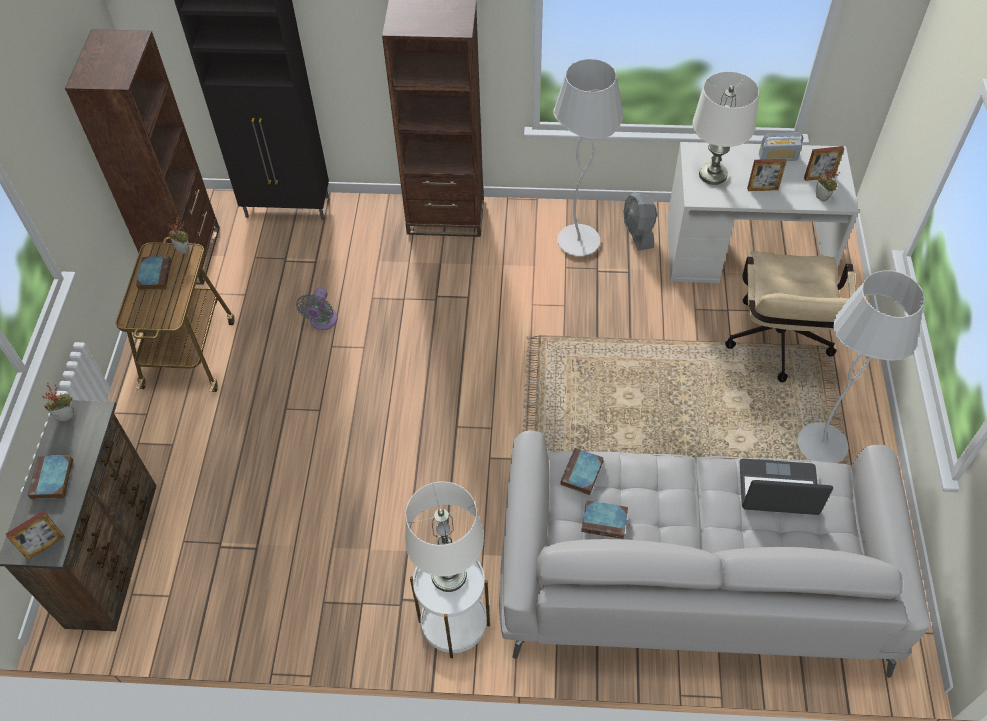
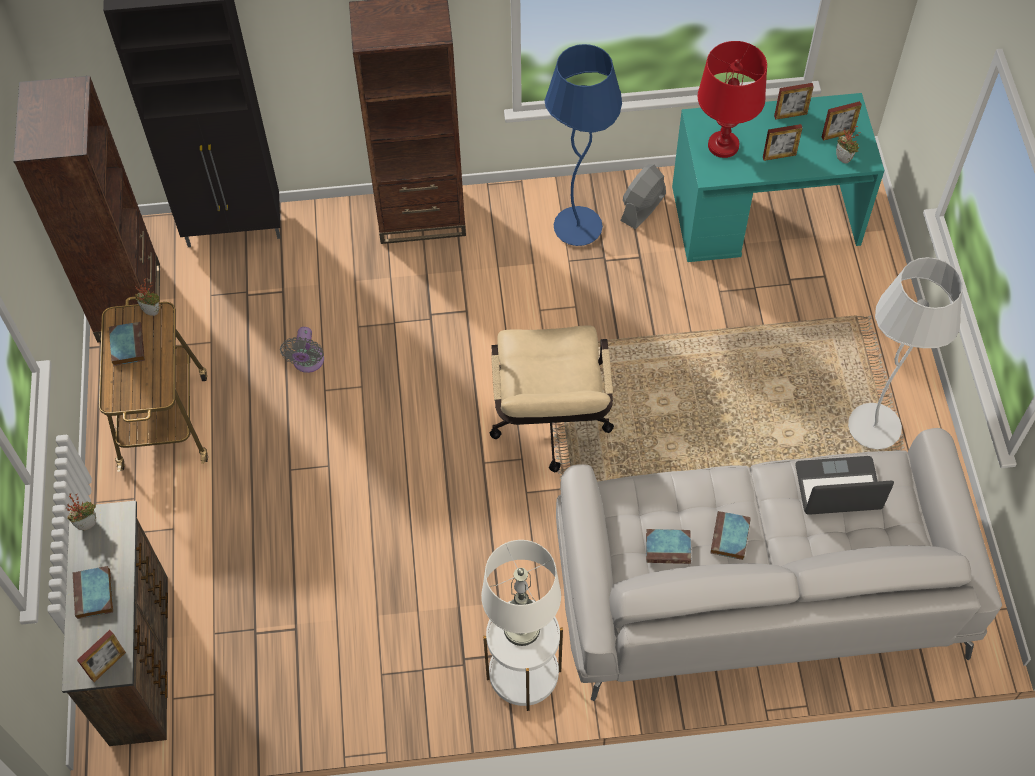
camera: 10 degrees left, 5 degrees up
white floor lamp [553,59,623,256] -> blue floor lamp [544,44,622,246]
book [560,448,604,495] -> book moved to [711,511,751,560]
grey fan [623,192,657,251] -> grey fan turned 60 degrees clockwise [620,164,666,229]
white desk [667,142,859,283] -> turquoise desk [672,93,884,262]
white table lamp [693,71,759,185] -> red table lamp [698,41,767,158]
beige office chair [725,251,856,382] -> beige office chair moved to [489,325,614,472]
radio [759,132,803,161] -> picture frame [774,83,814,120]

